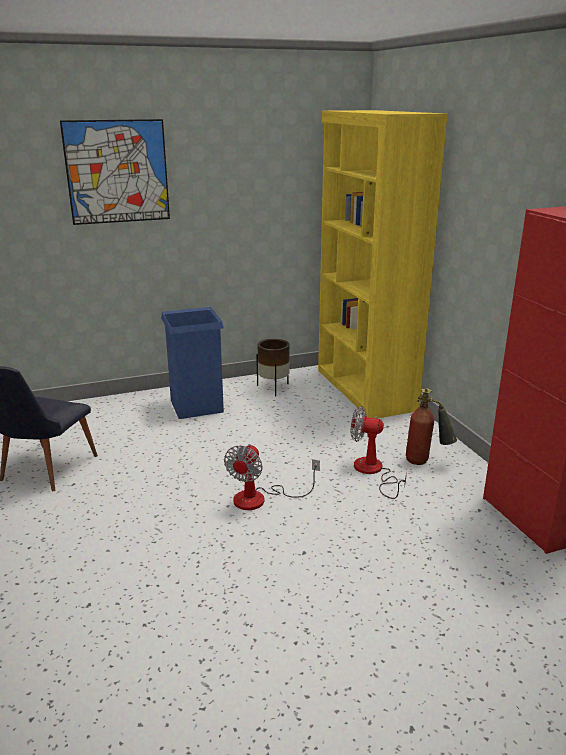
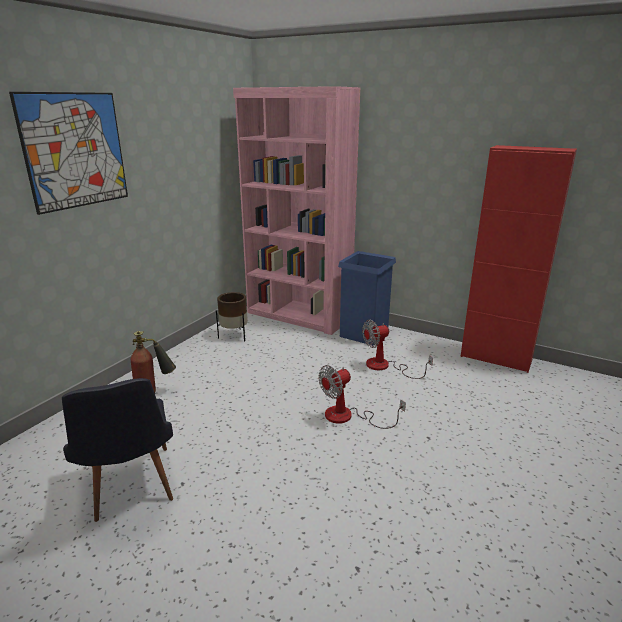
camera: 40 degrees left, 0 degrees up
blue trash can [161,307,224,419] -> blue trash can moved to [338,251,396,345]
fan [224,444,320,510] -> fan turned 75 degrees clockwise [318,365,406,429]
yellow bookcase [318,110,448,419] -> pink bookcase [233,86,360,335]
fire extinguisher [406,388,457,465] -> fire extinguisher moved to [131,331,176,393]

